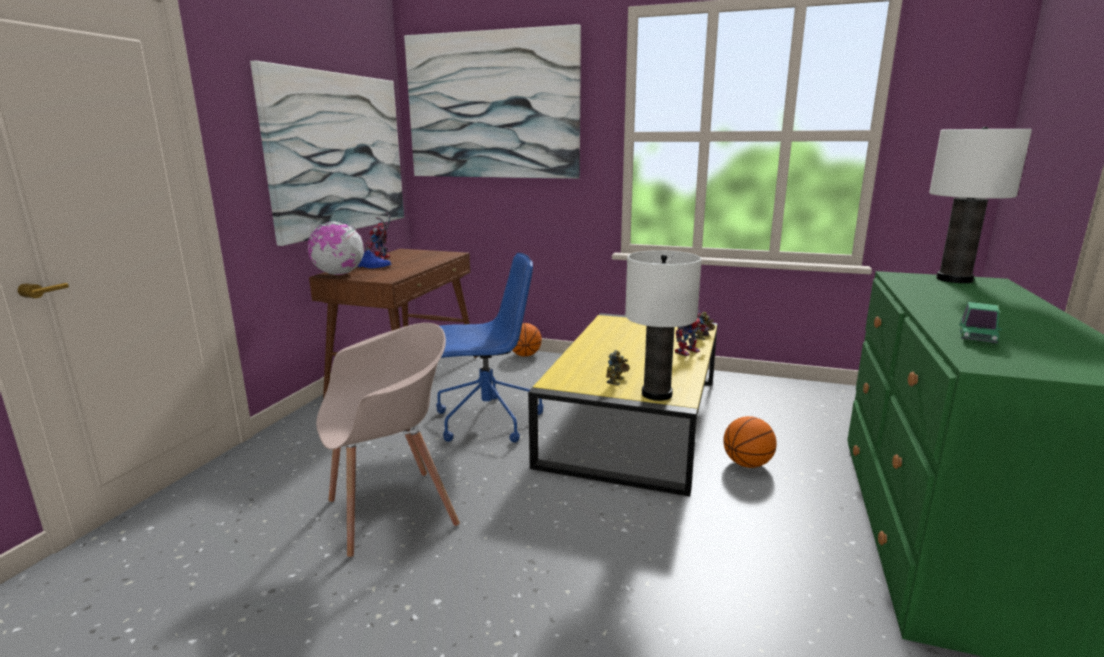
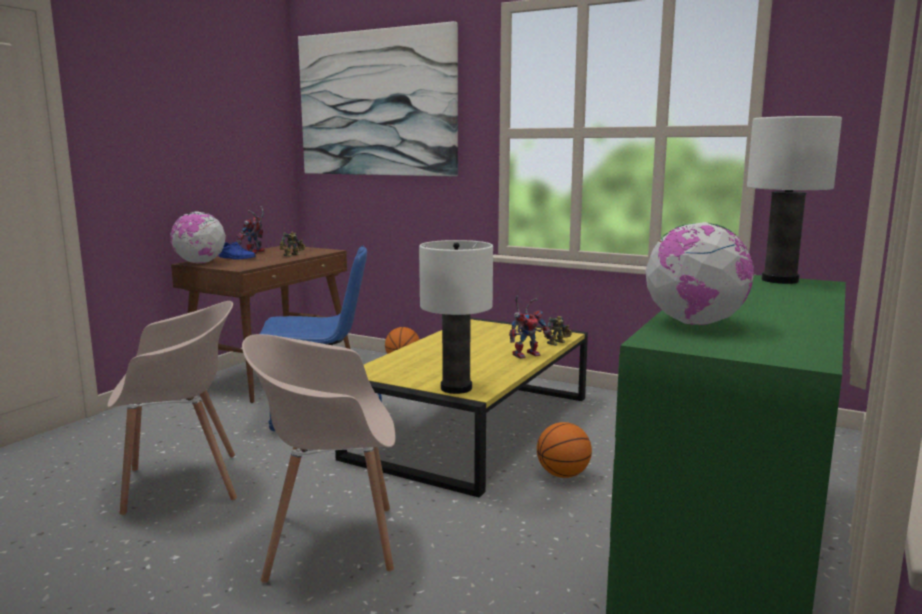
camera: 10 degrees right, 5 degrees down
picture [250,61,404,246] -> none
toy robot [606,350,630,385] -> toy robot moved to [280,232,305,256]
toy car [959,302,1002,343] -> globe [645,222,754,325]
none -> beige chair [242,334,396,583]

